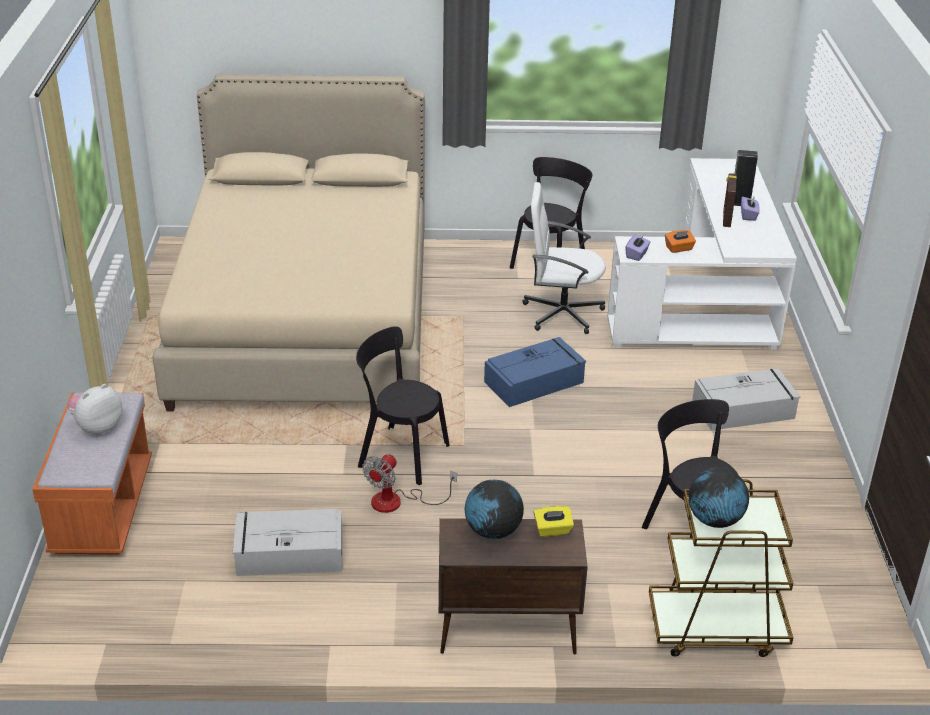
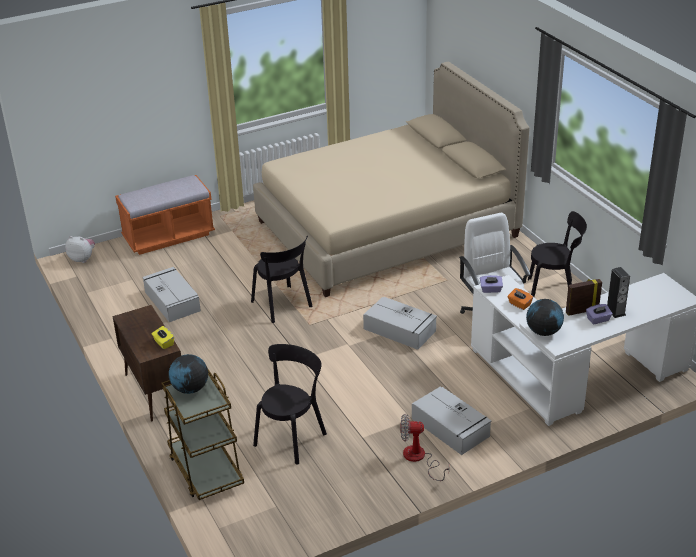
camera: 65 degrees right, 0 degrees up
plush toy [67,384,122,436] -> plush toy moved to [65,236,95,263]
black chair [356,326,450,485] -> black chair turned 150 degrees clockwise [251,235,313,323]
fan [362,454,457,513] -> fan moved to [400,414,449,481]
globe [465,480,524,539] -> globe moved to [526,299,564,336]
blue storage box [484,337,586,407] -> grey storage box [363,297,437,350]

